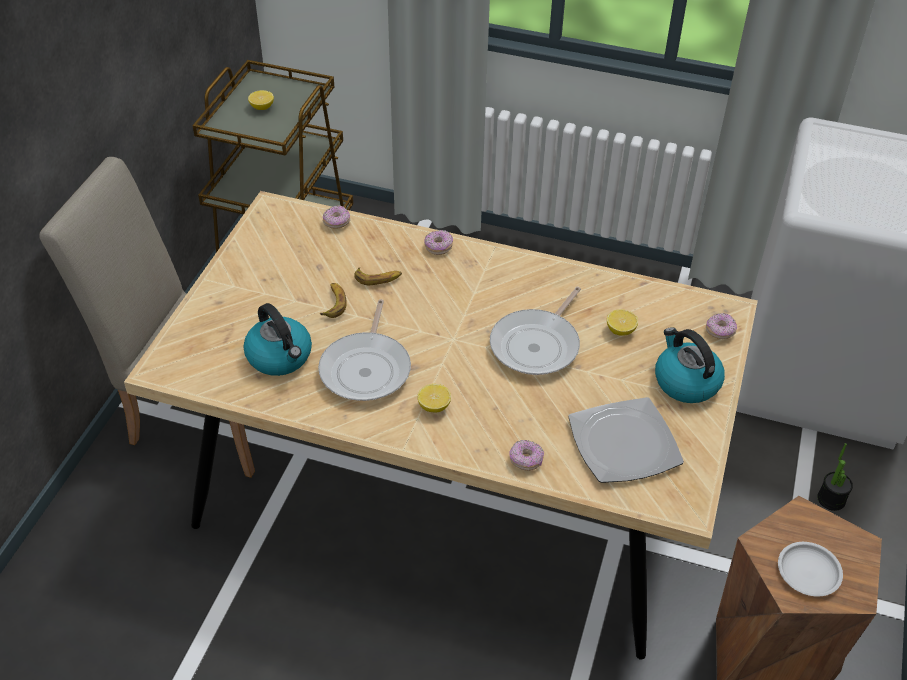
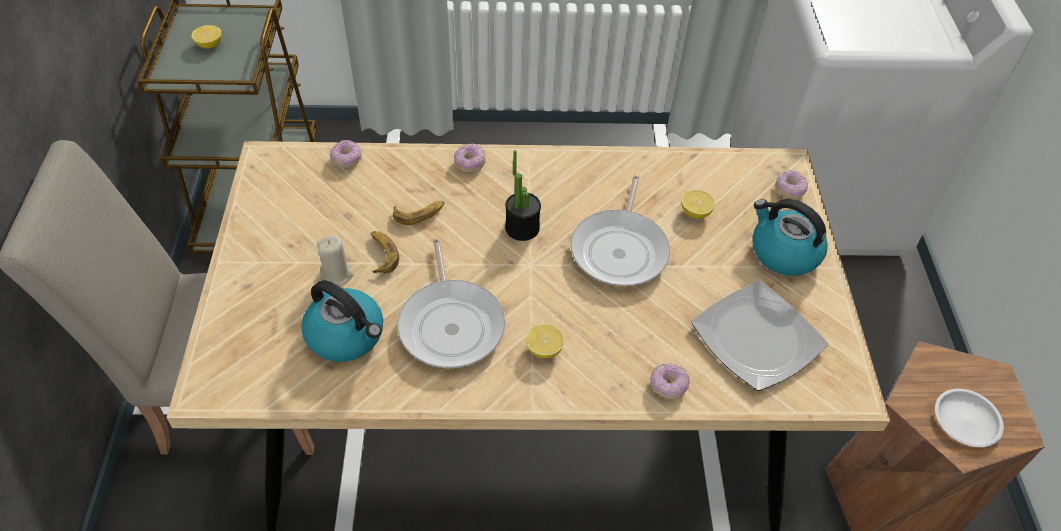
camera: 20 degrees left, 5 degrees up
potted plant [817,443,853,511] -> potted plant moved to [505,150,541,241]
none -> beige candle [317,235,353,286]

